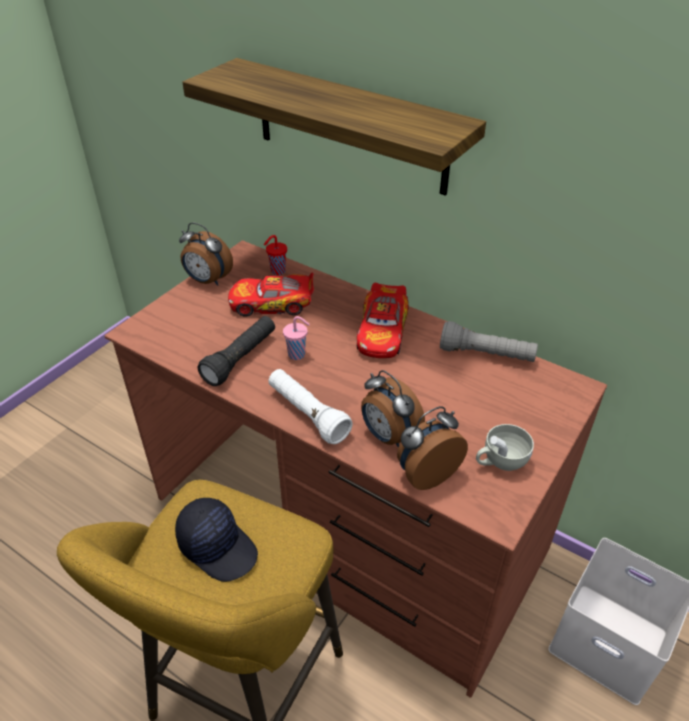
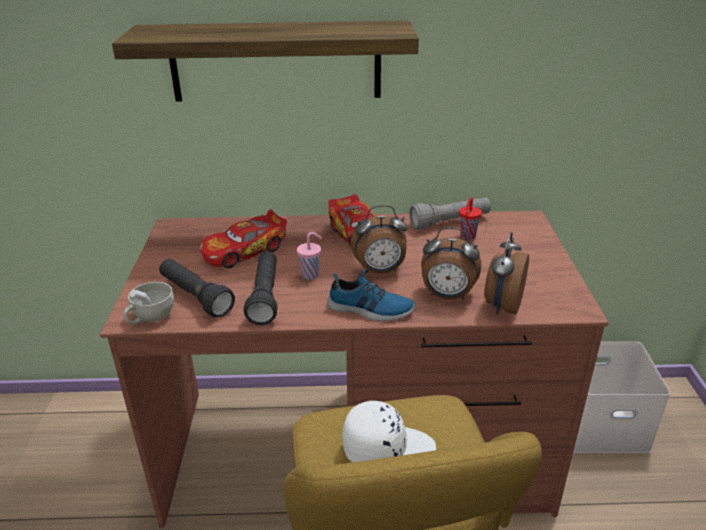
camera: 35 degrees left, 10 degrees down
black cap [175,498,258,582] -> white cap [342,400,436,462]
alarm clock [179,222,233,286] -> alarm clock moved to [350,205,408,274]
red cup [264,235,287,275] -> red cup moved to [459,197,482,240]
white flashlight [268,369,353,444] -> shoe [327,269,415,321]
white cup [476,424,534,471] -> white cup moved to [124,282,174,324]
none -> black flashlight [159,259,235,317]

